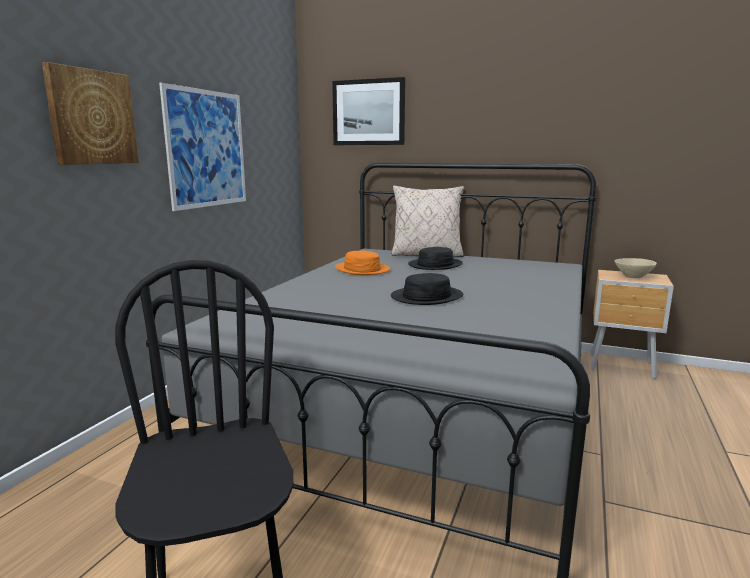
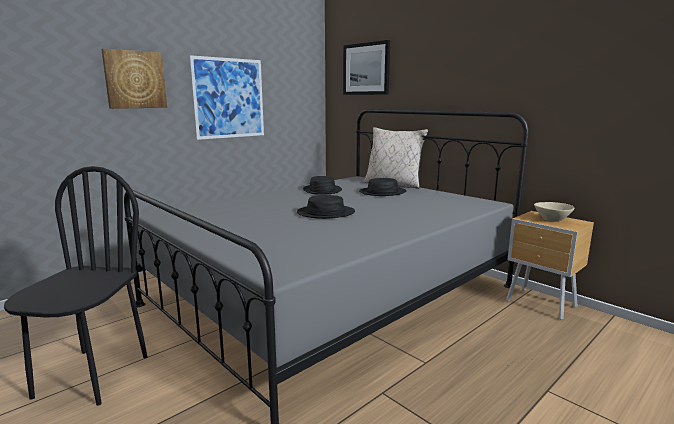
camera: 25 degrees right, 0 degrees up
orange hat [335,251,390,275] -> black hat [303,176,342,195]

